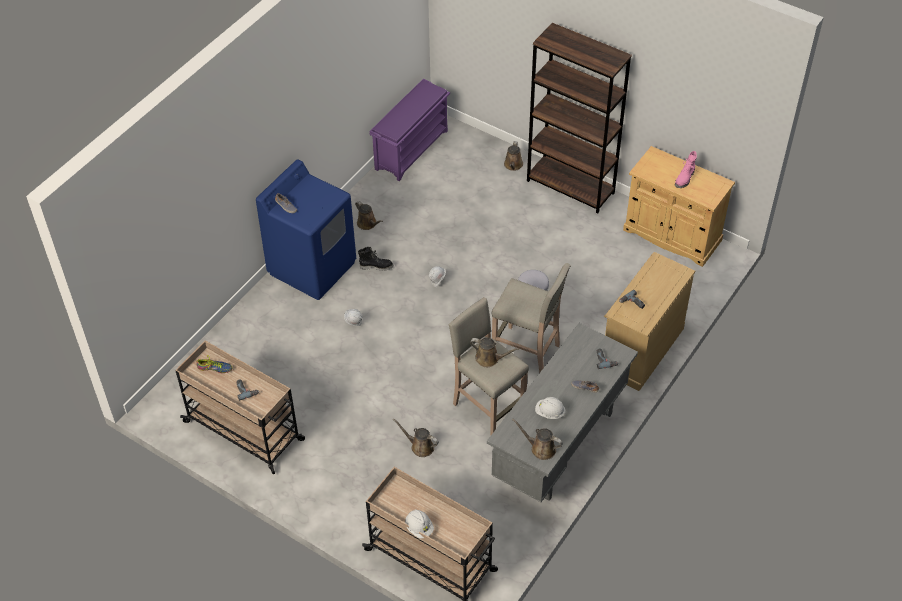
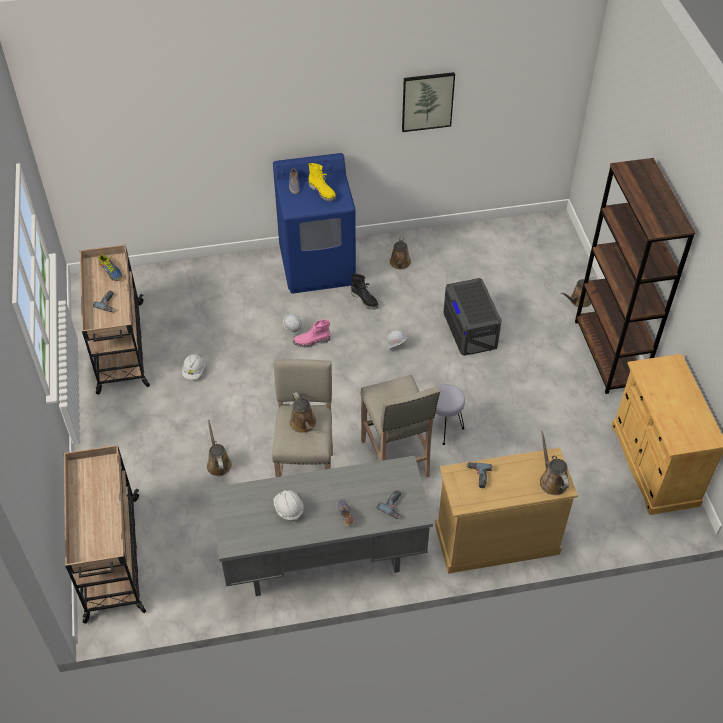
camera: 45 degrees right, 0 degrees up
purple shoe rack [369,79,450,181] -> none
white hard hat [405,510,434,539] -> white hard hat moved to [182,354,205,380]
brown watering can [512,419,563,460] -> brown watering can moved to [540,431,569,495]
pink boot [675,151,697,188] -> pink boot moved to [293,320,330,348]
none -> yellow boot [308,163,336,201]
none -> picture [402,72,455,132]
none -> grey storage box [443,278,502,356]

